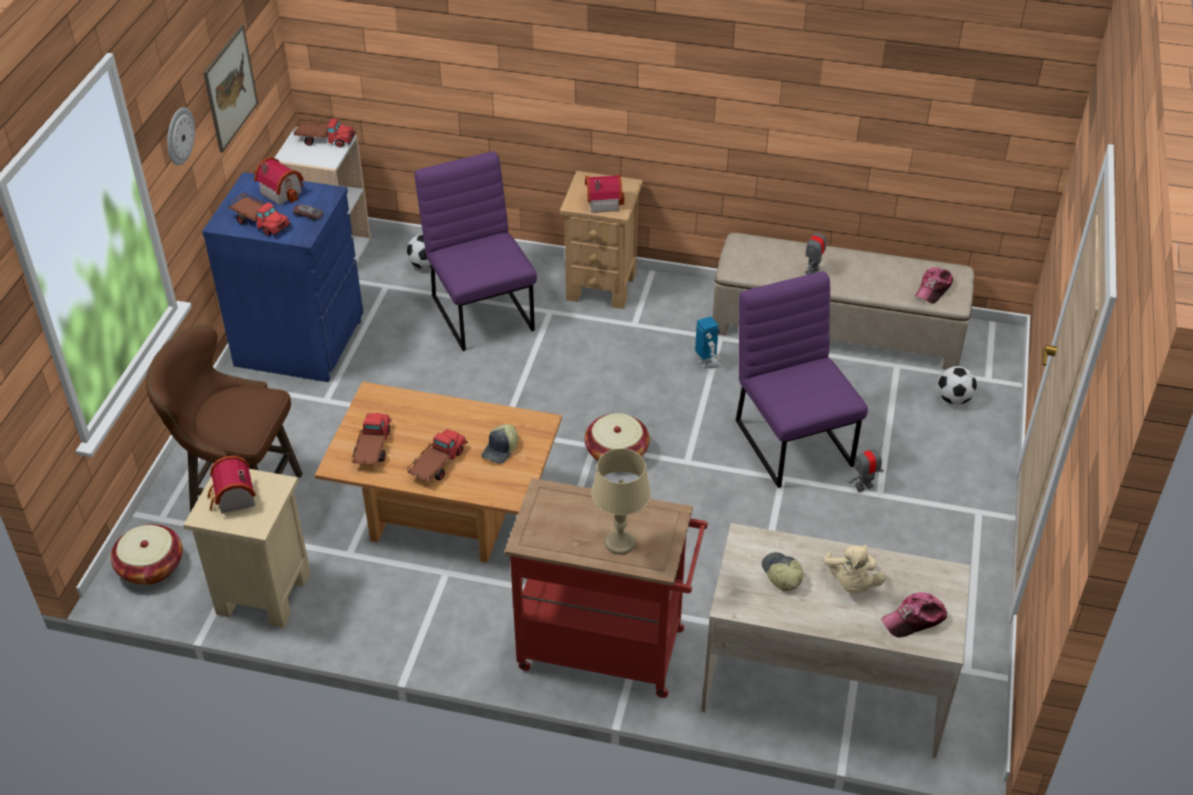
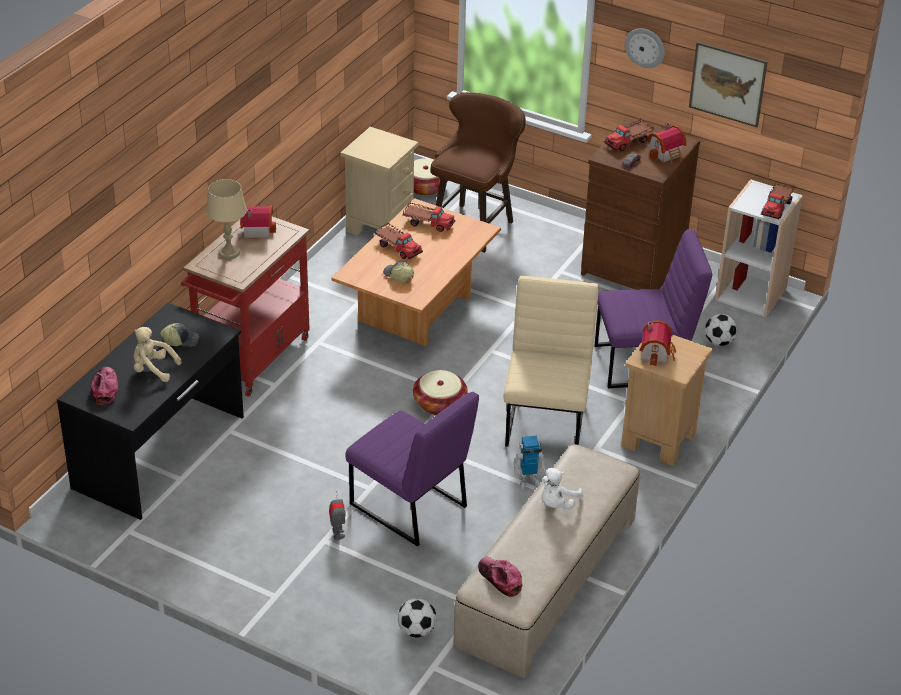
camera: 105 degrees right, 5 degrees down
blue dresser [202,172,364,382] -> brown dresser [581,118,700,290]
toy house [207,456,256,513] -> toy house moved to [240,205,276,238]
beige desk [701,523,970,758] -> black desk [57,303,244,520]
purple chair [736,271,868,488] -> purple chair turned 45 degrees clockwise [346,392,479,547]
toy robot [805,223,826,275] -> white plush toy [541,468,583,510]
none -> beige chair [504,276,599,447]

